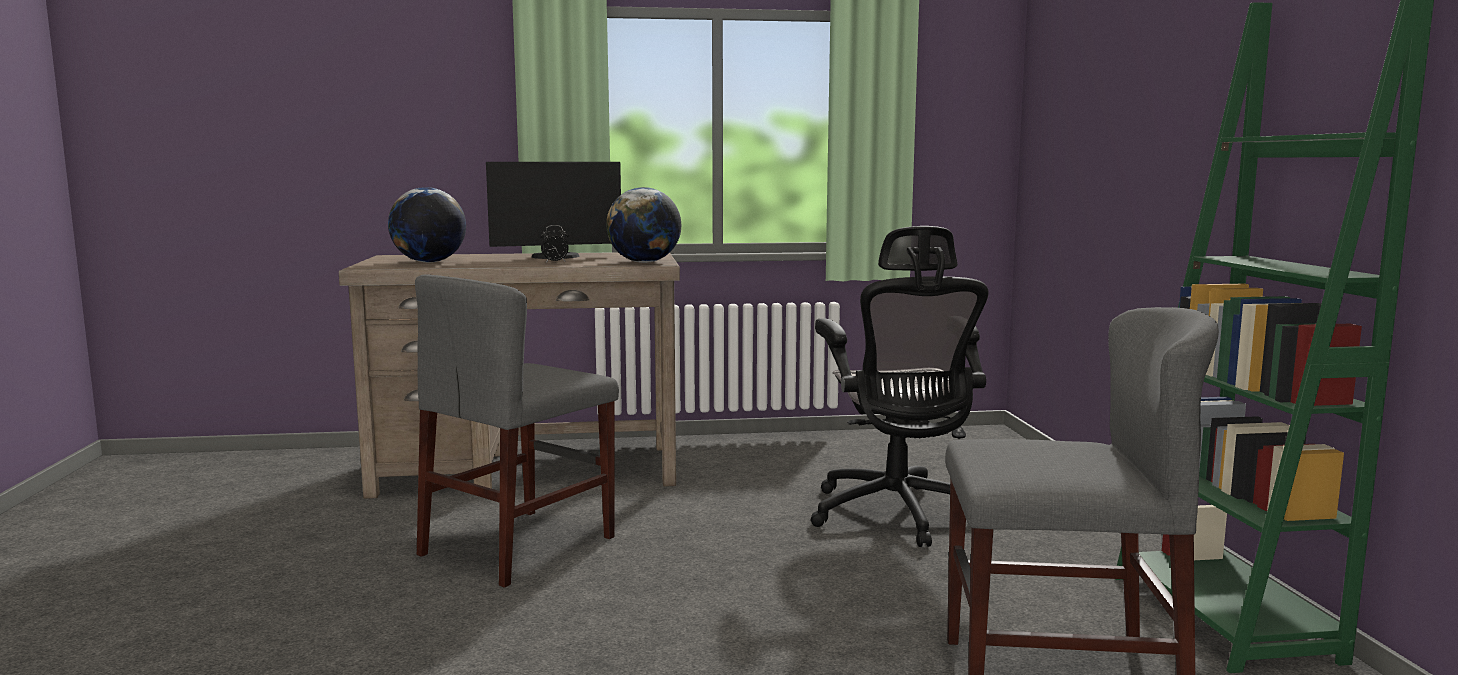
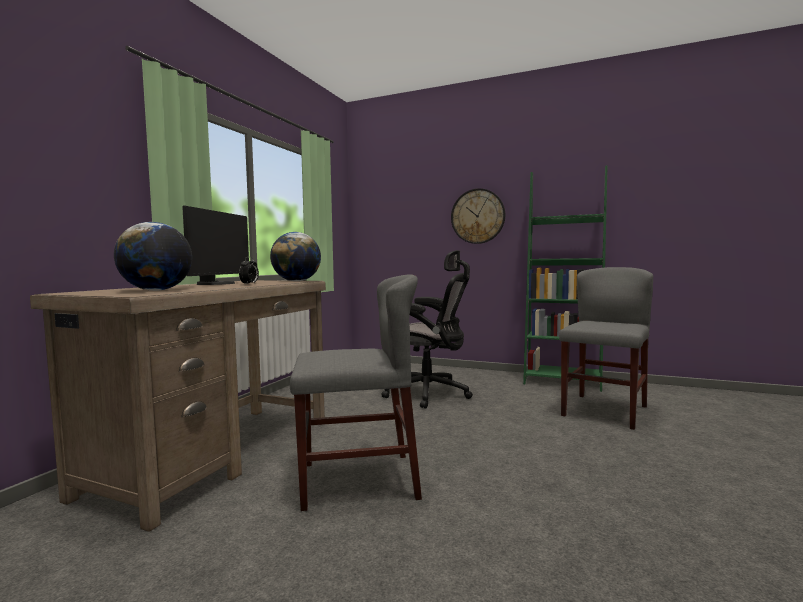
camera: 60 degrees left, 5 degrees down
grey chair [415,274,619,588] -> grey chair turned 75 degrees counterclockwise [290,274,422,511]
none -> wall clock [451,188,505,244]

